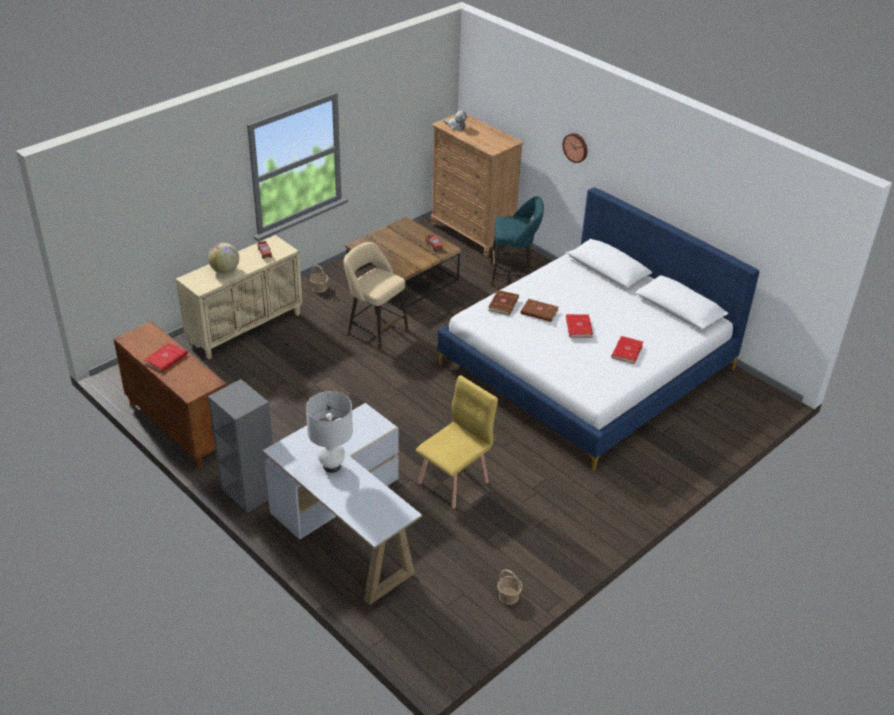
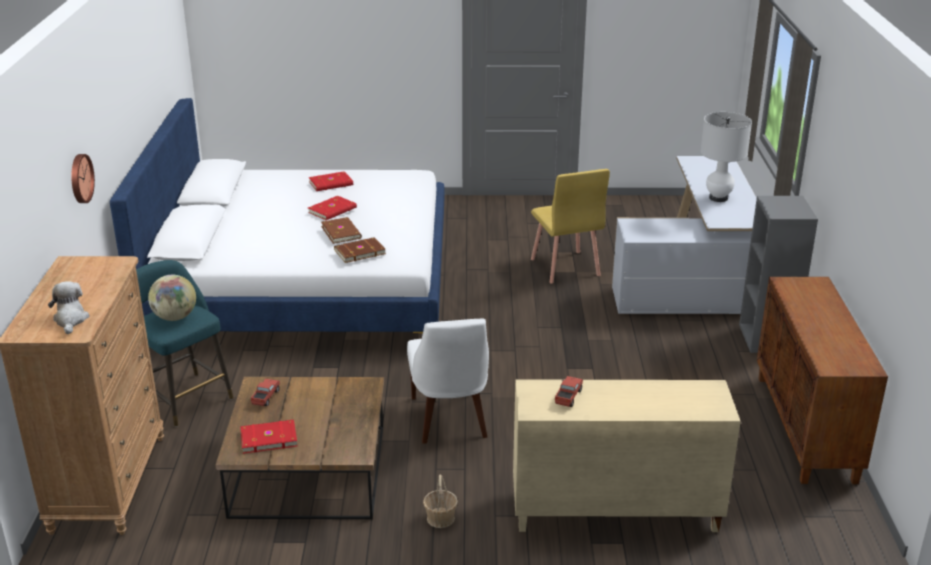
camera: 135 degrees left, 10 degrees down
red book [144,342,188,372] -> red book moved to [240,420,298,454]
globe [208,243,239,273] -> globe moved to [148,275,196,321]
beige stool [344,242,408,350] -> white chair [407,319,489,444]
yellow chair [416,375,498,509] -> yellow chair turned 105 degrees counterclockwise [531,169,610,284]
basket [497,570,523,605] -> none

